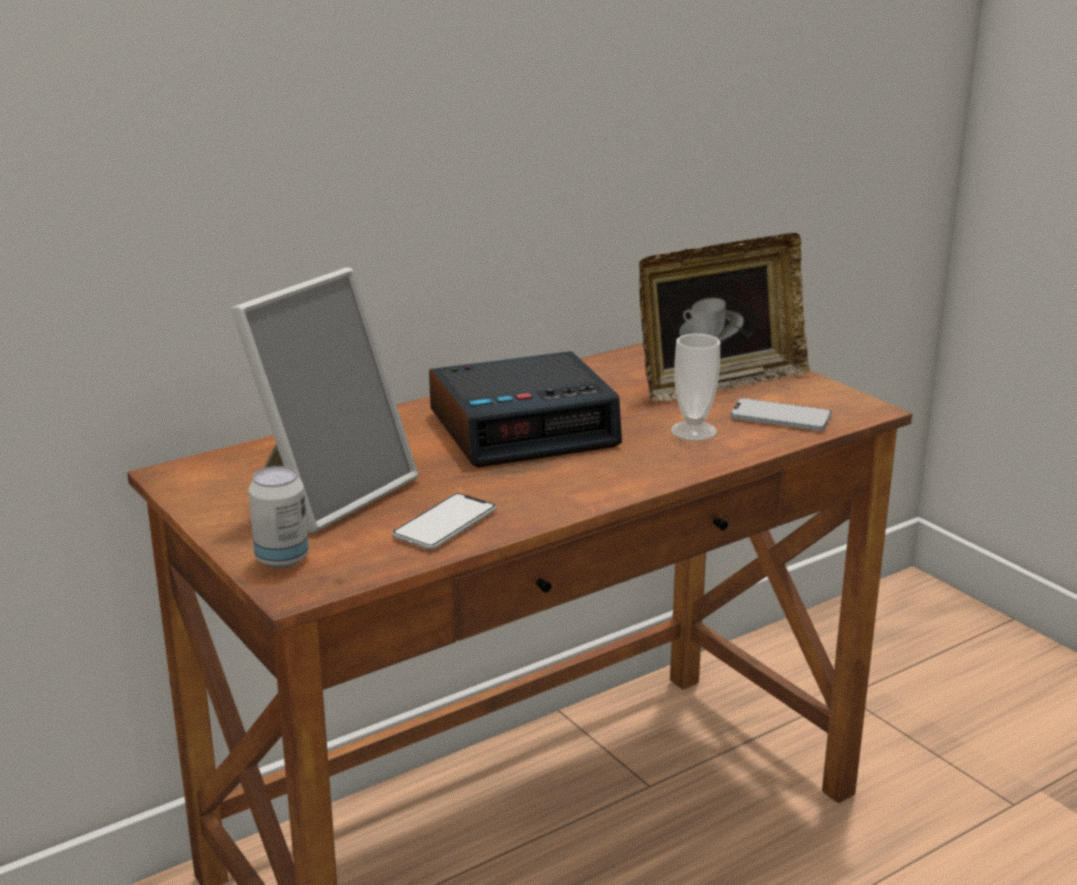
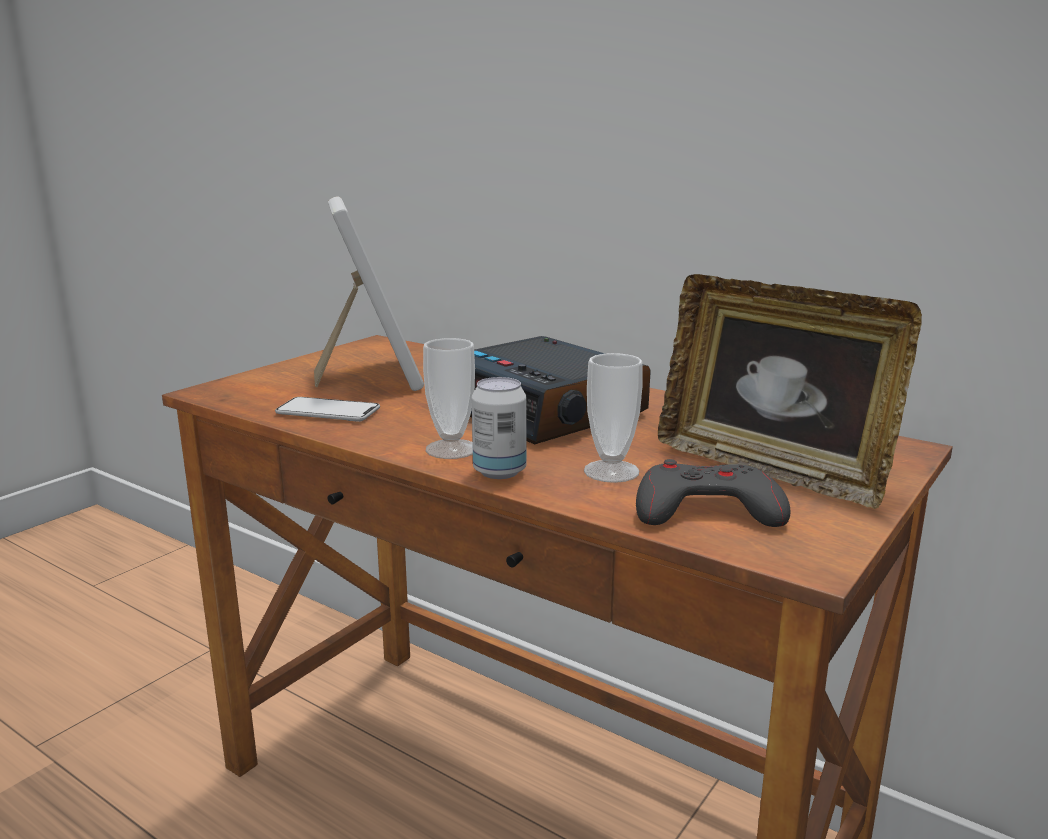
camera: 70 degrees right, 5 degrees down
picture frame [231,267,419,533] -> picture frame turned 120 degrees counterclockwise [314,196,424,391]
can [248,466,309,568] -> can moved to [472,377,526,479]
phone [730,398,831,431] -> grey game controller [636,459,791,527]
none -> cup [423,338,475,459]

